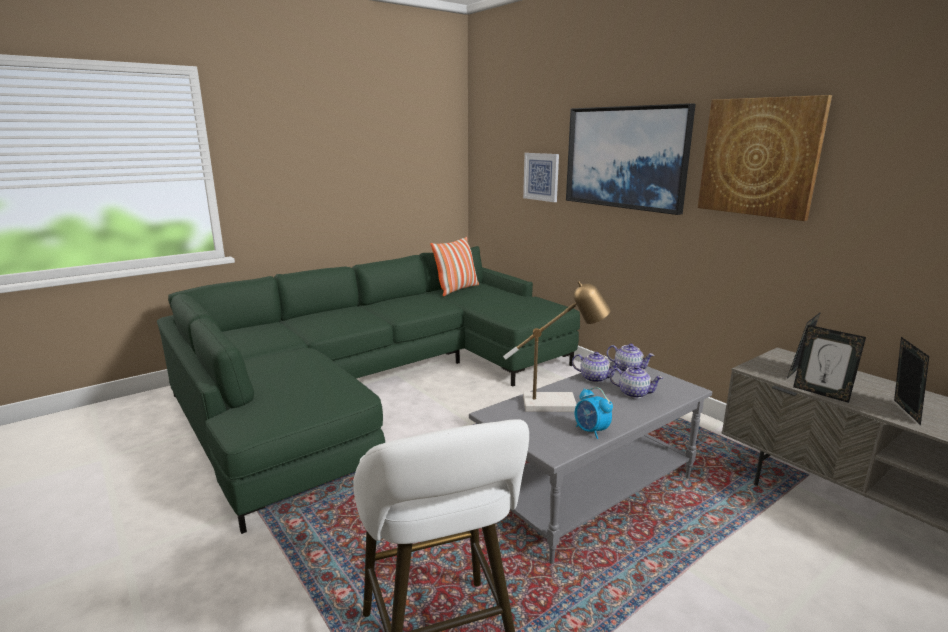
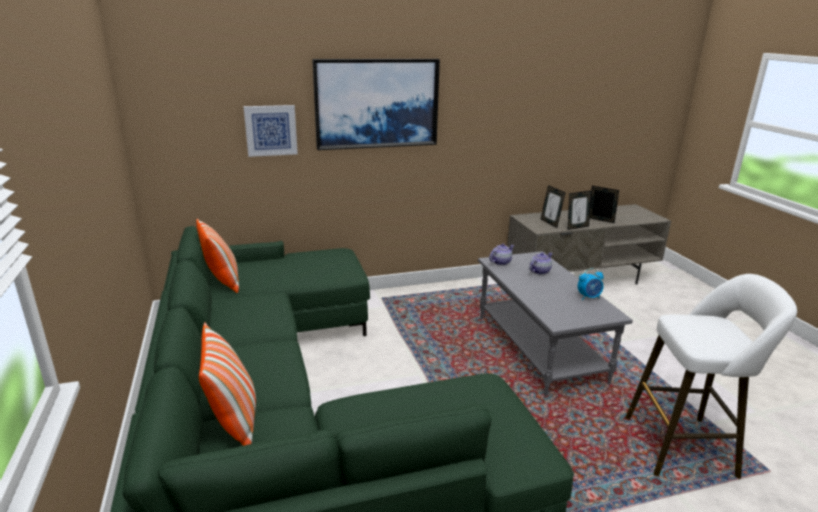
camera: 70 degrees left, 5 degrees up
table lamp [503,281,611,412] -> none
teapot [572,352,621,383] -> none
picture [698,95,832,221] -> none
none -> pillow [199,323,256,446]

